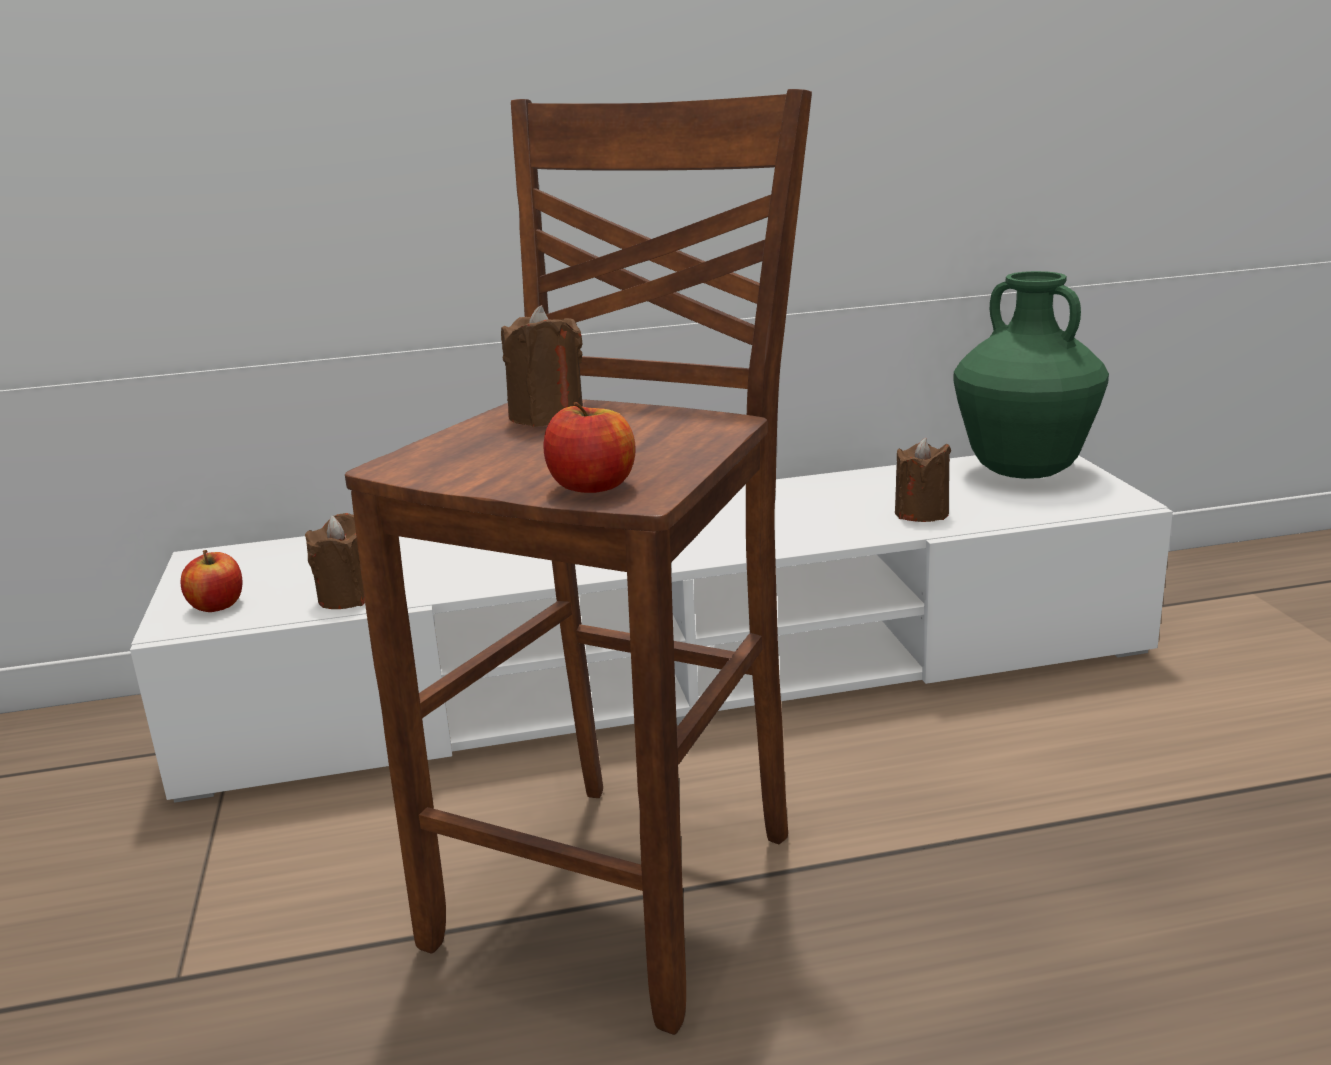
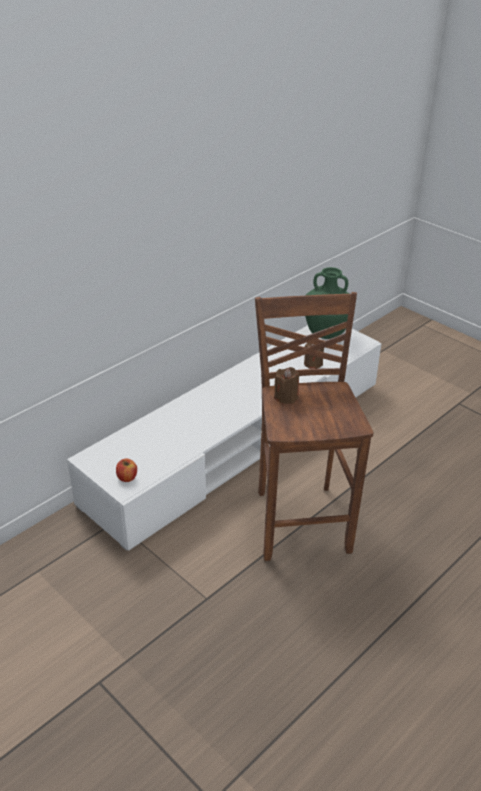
camera: 35 degrees left, 15 degrees up
brown candle [305,513,365,609] -> none
apple [543,402,636,493] -> none

